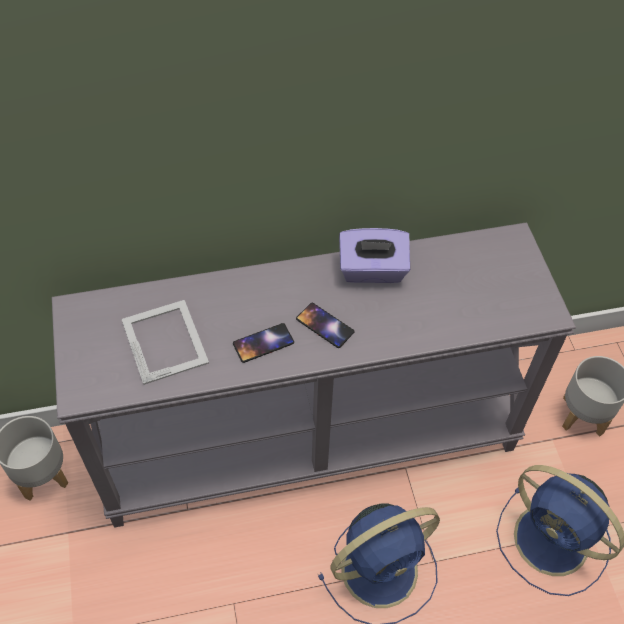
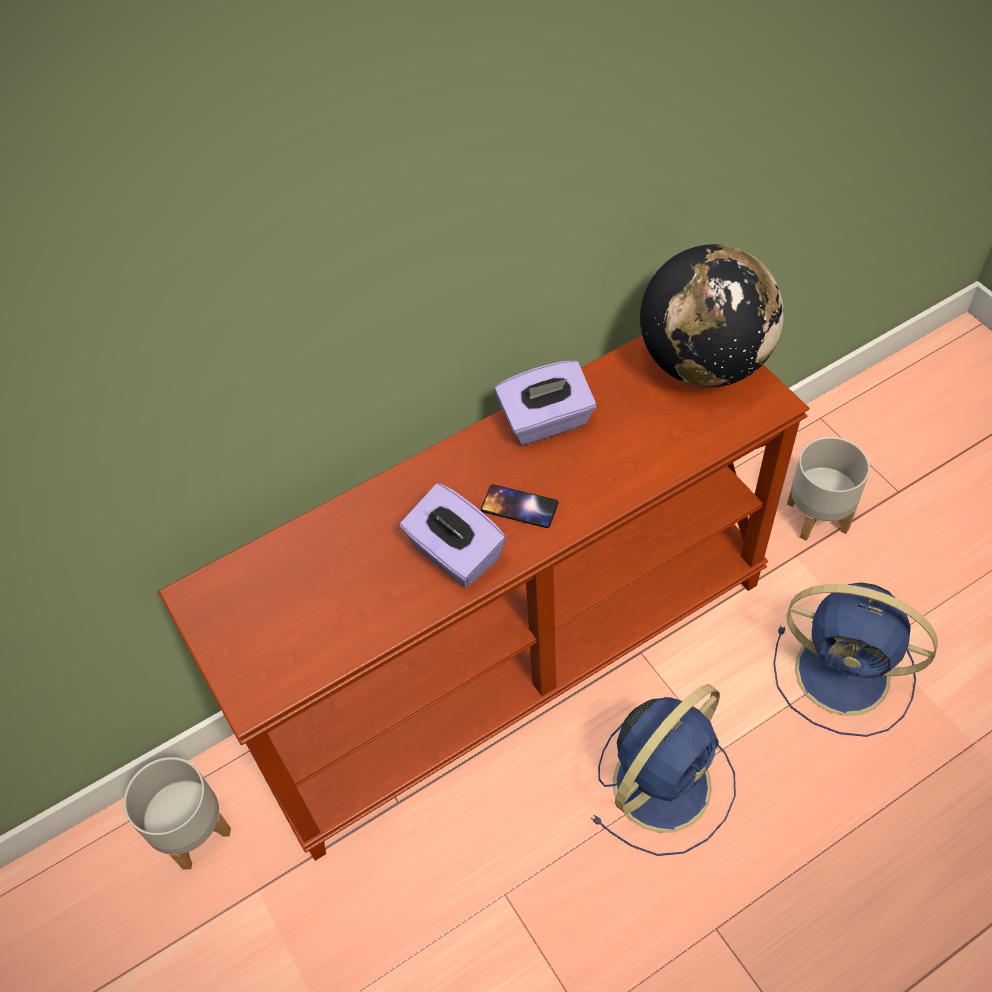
camera: 15 degrees left, 0 degrees up
grey console table [52,222,576,528] -> brown console table [158,335,810,861]
picture frame [121,300,209,385] -> none
phone [233,323,294,363] -> purple tissue box [400,483,506,588]
none -> globe [640,244,784,387]

